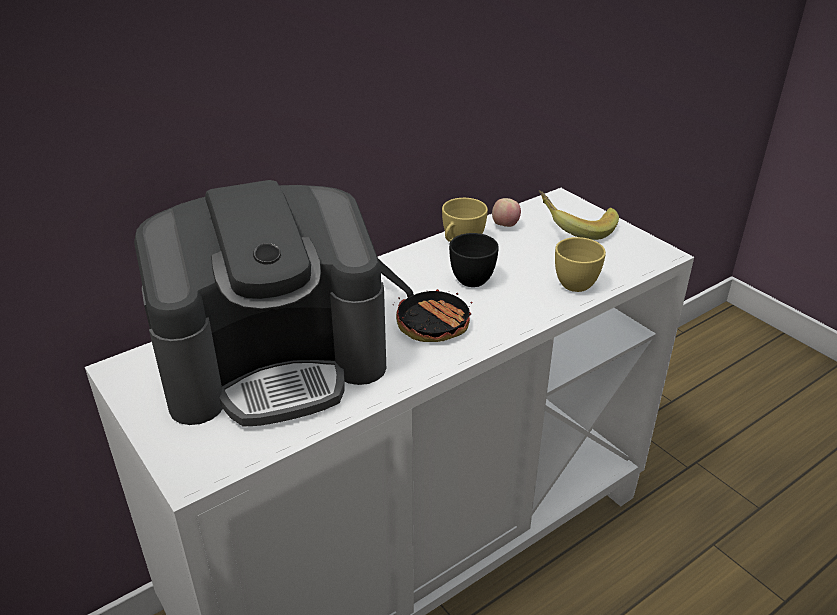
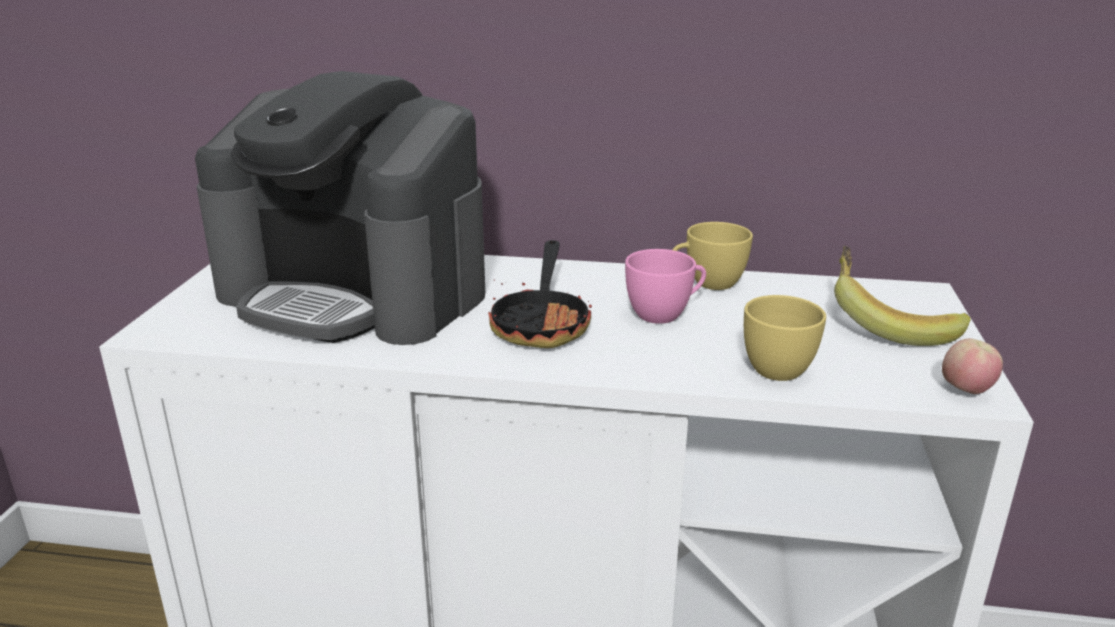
camera: 45 degrees right, 10 degrees down
black cup [449,233,499,287] -> pink cup [625,249,706,324]
apple [492,198,521,227] -> apple moved to [942,338,1003,394]

